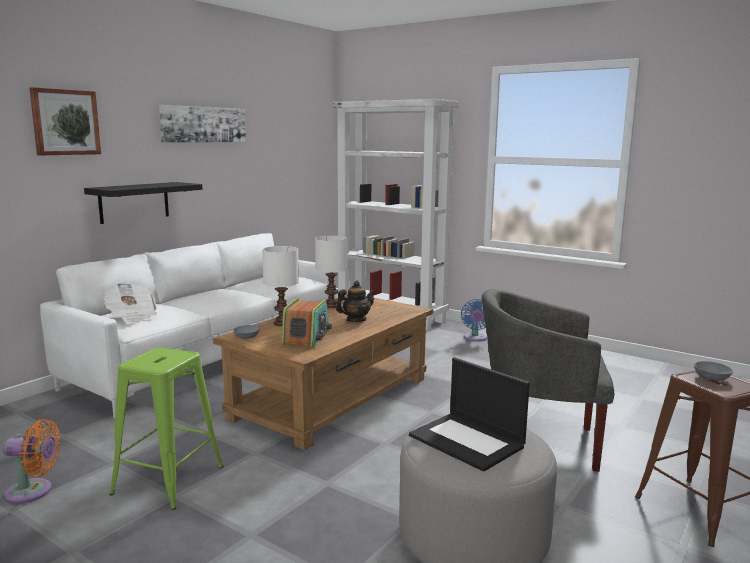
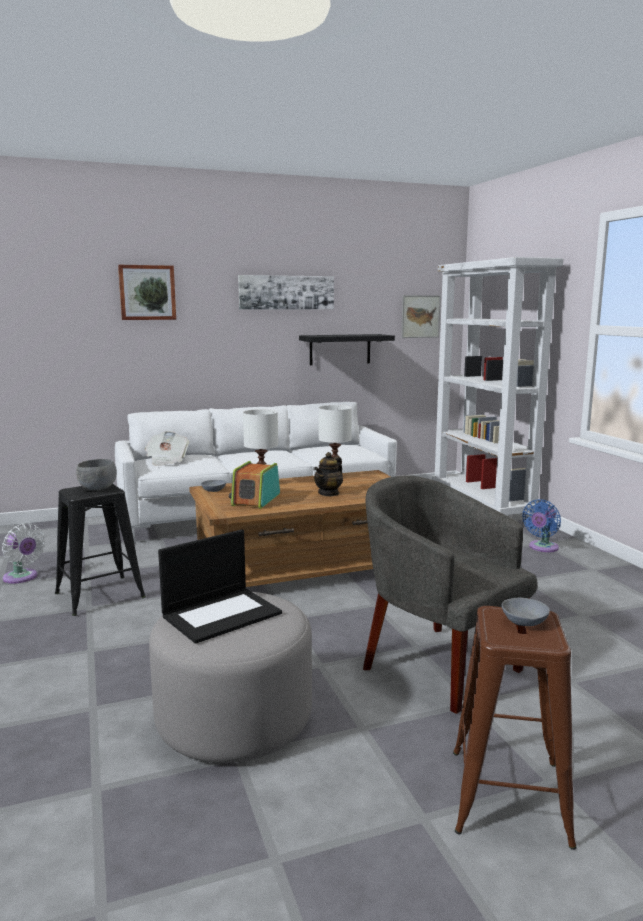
camera: 35 degrees right, 0 degrees up
orange fan [3,419,61,504] -> white fan [2,523,45,584]
black shelf [84,182,203,224] -> black shelf moved to [299,334,395,365]
green stool [109,347,224,510] -> black stool [55,484,146,616]
radio [282,298,332,348] -> radio turned 150 degrees clockwise [229,461,280,509]
teapot [336,281,376,322] -> teapot turned 120 degrees clockwise [314,452,343,496]
laptop [409,357,530,472] -> laptop turned 120 degrees counterclockwise [158,529,282,644]
none -> grey bowl [76,459,117,491]
none -> picture [401,295,441,338]

